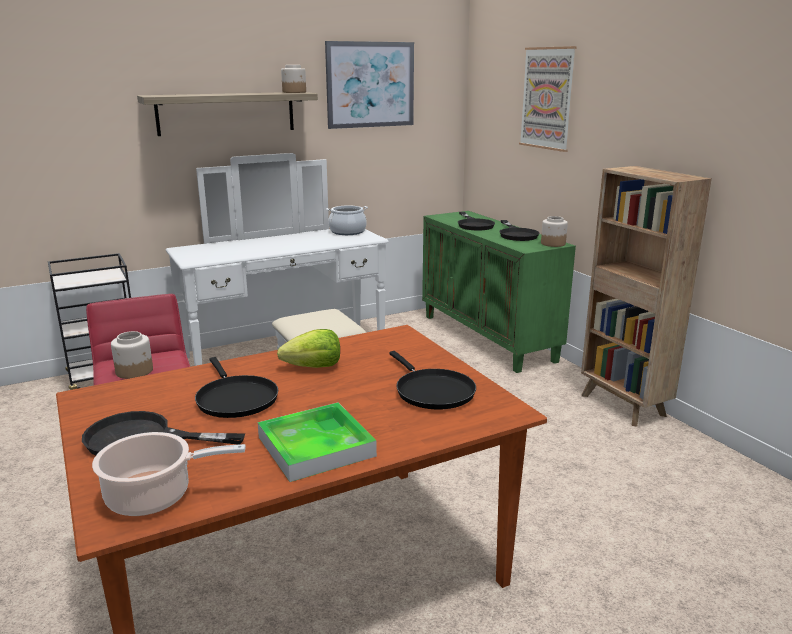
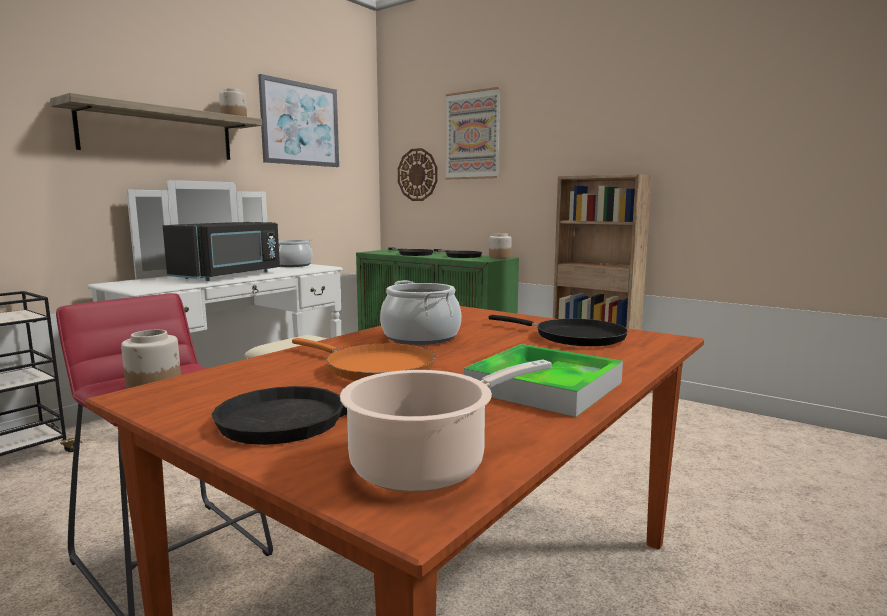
camera: 25 degrees left, 10 degrees down
black frying pan [195,357,278,418] -> orange frying pan [292,338,436,381]
lettuce [277,329,340,368] -> cooking pot [380,280,461,345]
none -> black microwave [163,222,280,281]
none -> wall clock [398,148,438,201]

